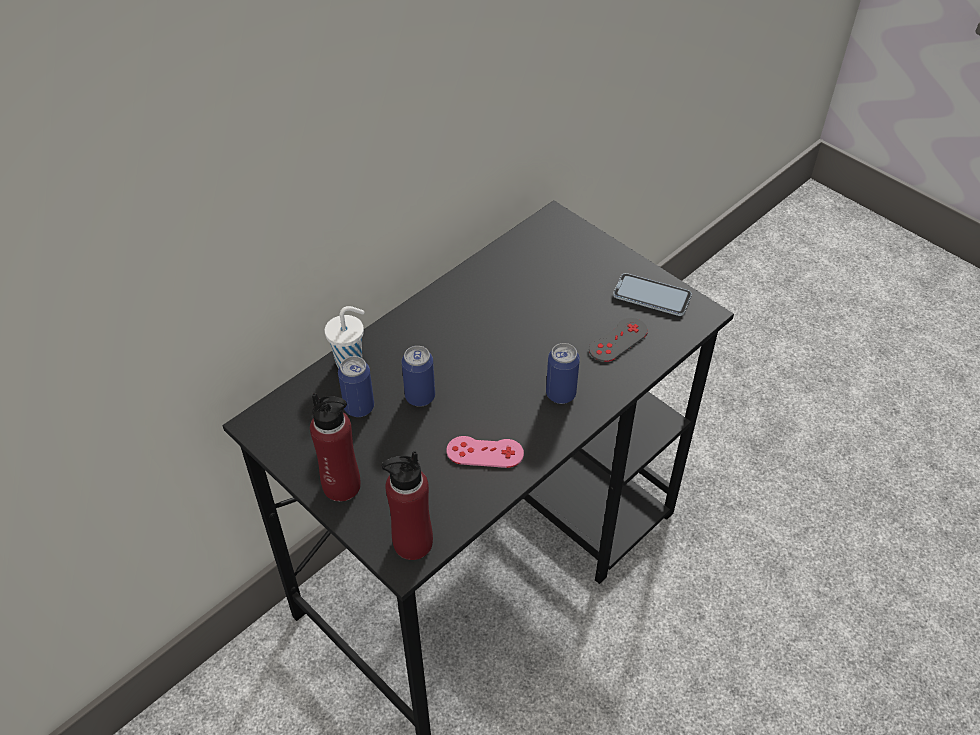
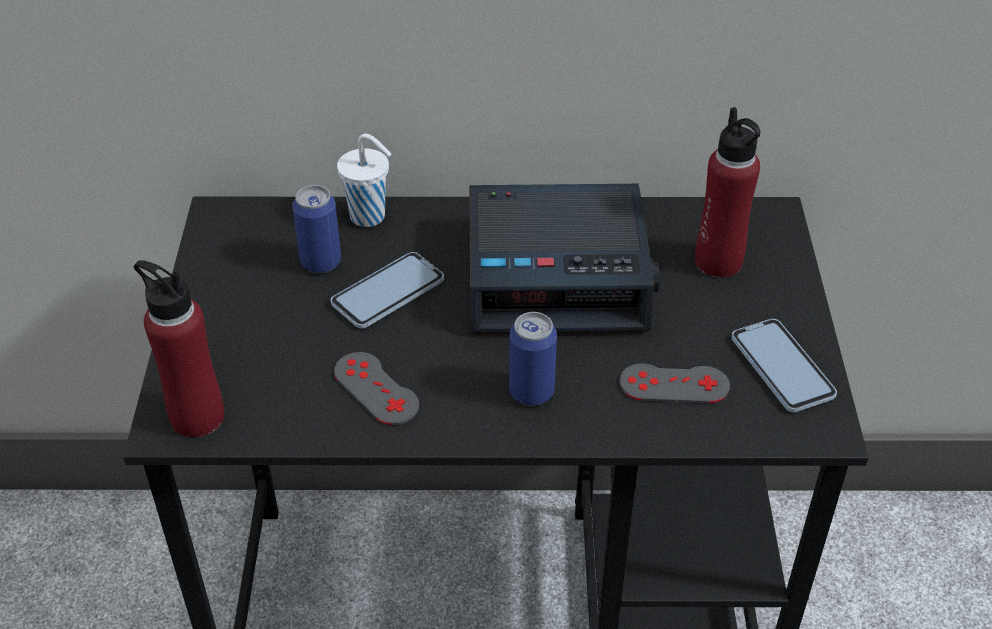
camera: 45 degrees right, 5 degrees down
red bottle [310,393,361,502] -> red bottle moved to [695,107,760,278]
can [402,346,435,407] -> phone [331,252,444,329]
pink game controller [447,436,524,468] -> grey game controller [334,352,419,425]
none -> alarm clock [469,184,659,334]

